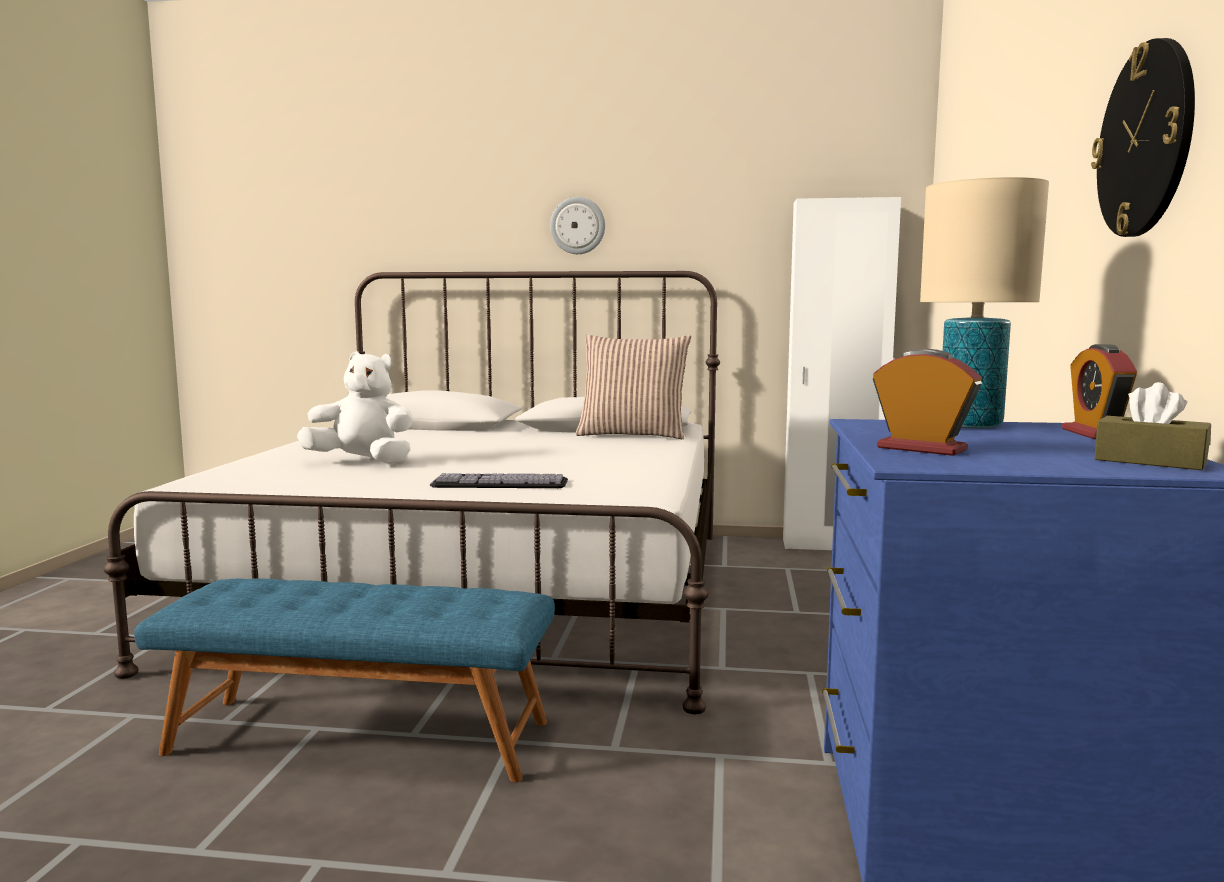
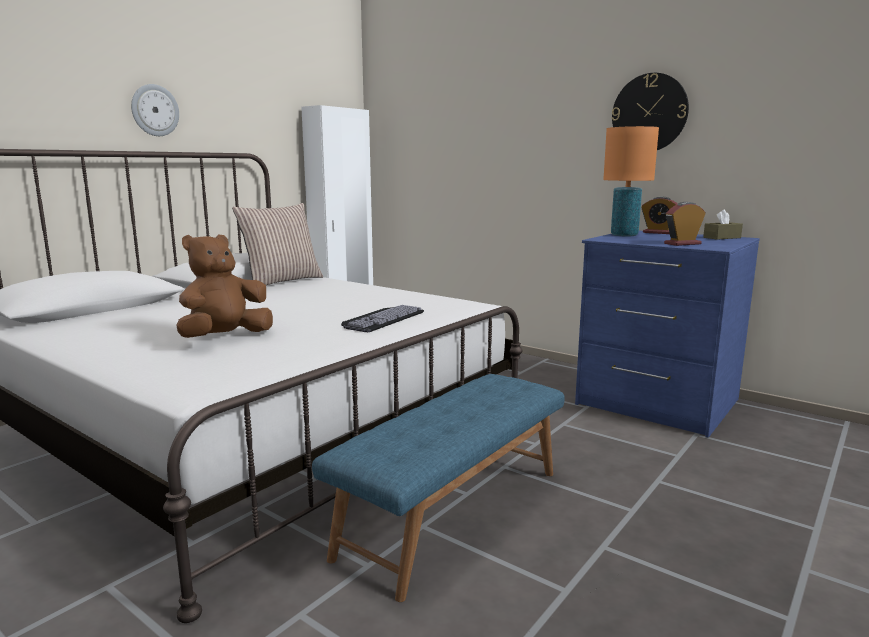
camera: 60 degrees left, 5 degrees up
white plush toy [297,351,413,464] -> brown plush toy [177,234,273,338]
beige table lamp [920,177,1049,429] -> orange table lamp [603,126,659,237]

